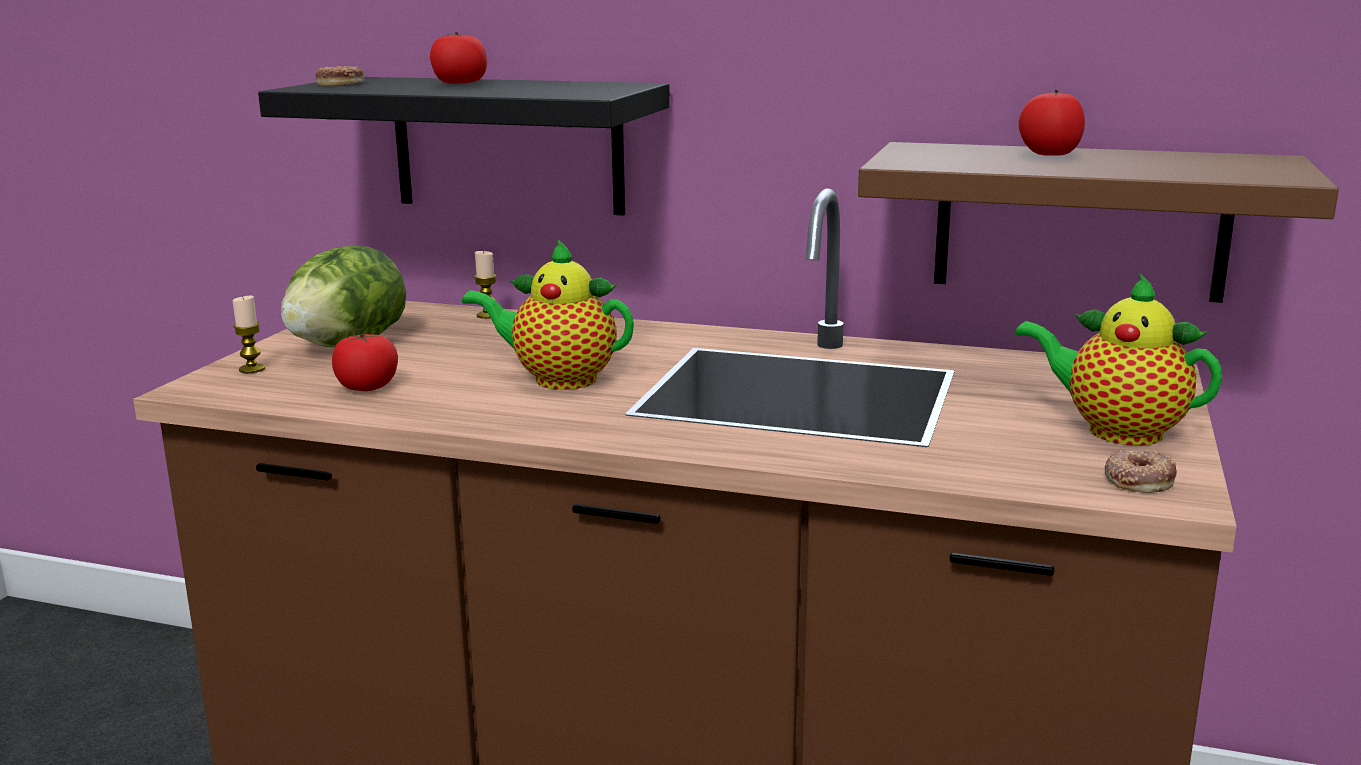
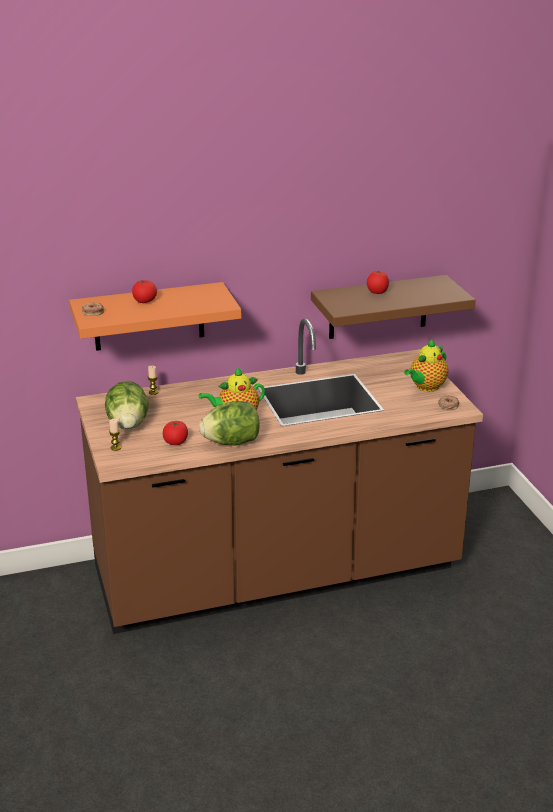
camera: 35 degrees left, 10 degrees up
black shelf [258,77,670,216] -> orange shelf [69,282,242,351]
teapot [1015,274,1222,446] -> teapot turned 45 degrees counterclockwise [404,339,448,392]
none -> lettuce [199,401,260,446]

